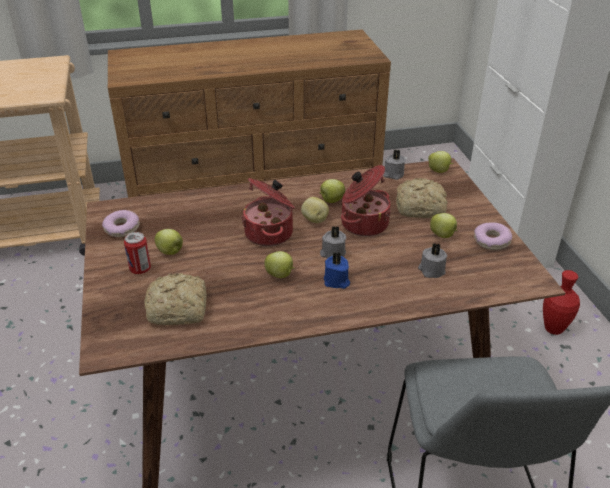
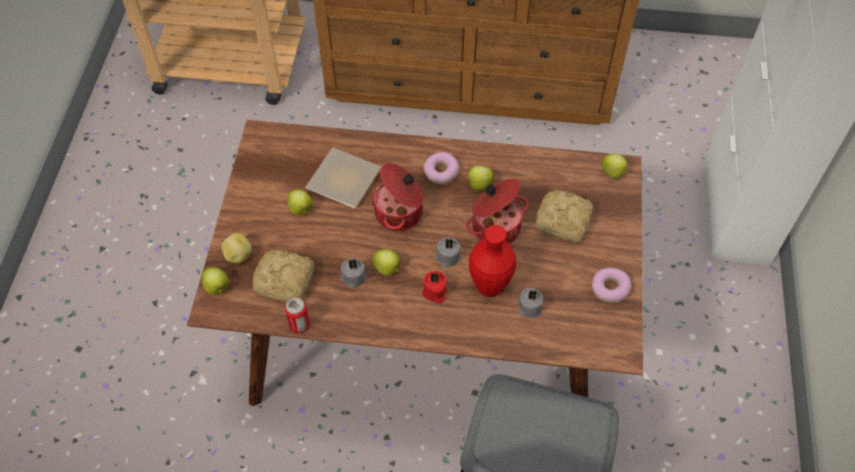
camera: 20 degrees right, 20 degrees up
donut [102,210,140,237] -> donut moved to [423,152,459,184]
can [124,232,151,274] -> can moved to [284,297,310,333]
potato [301,197,329,223] -> potato moved to [222,233,252,263]
blue candle [324,252,350,289] -> red candle [422,271,447,304]
grey candle [383,149,406,180] -> grey candle moved to [340,258,367,288]
apple [430,213,458,238] -> apple moved to [201,267,229,295]
red vase [543,270,580,335] -> red vase moved to [469,225,516,297]
none -> plate [305,148,381,208]

